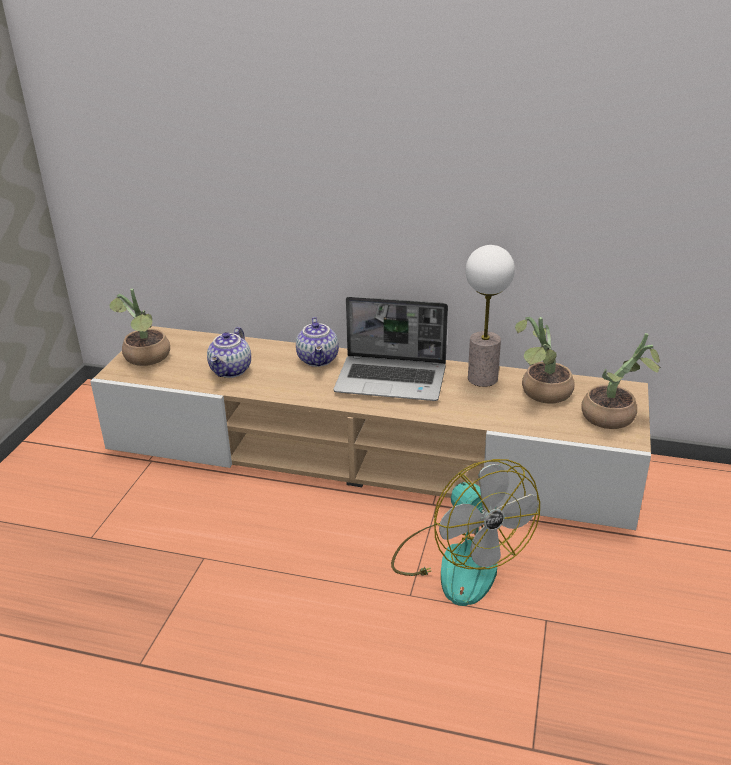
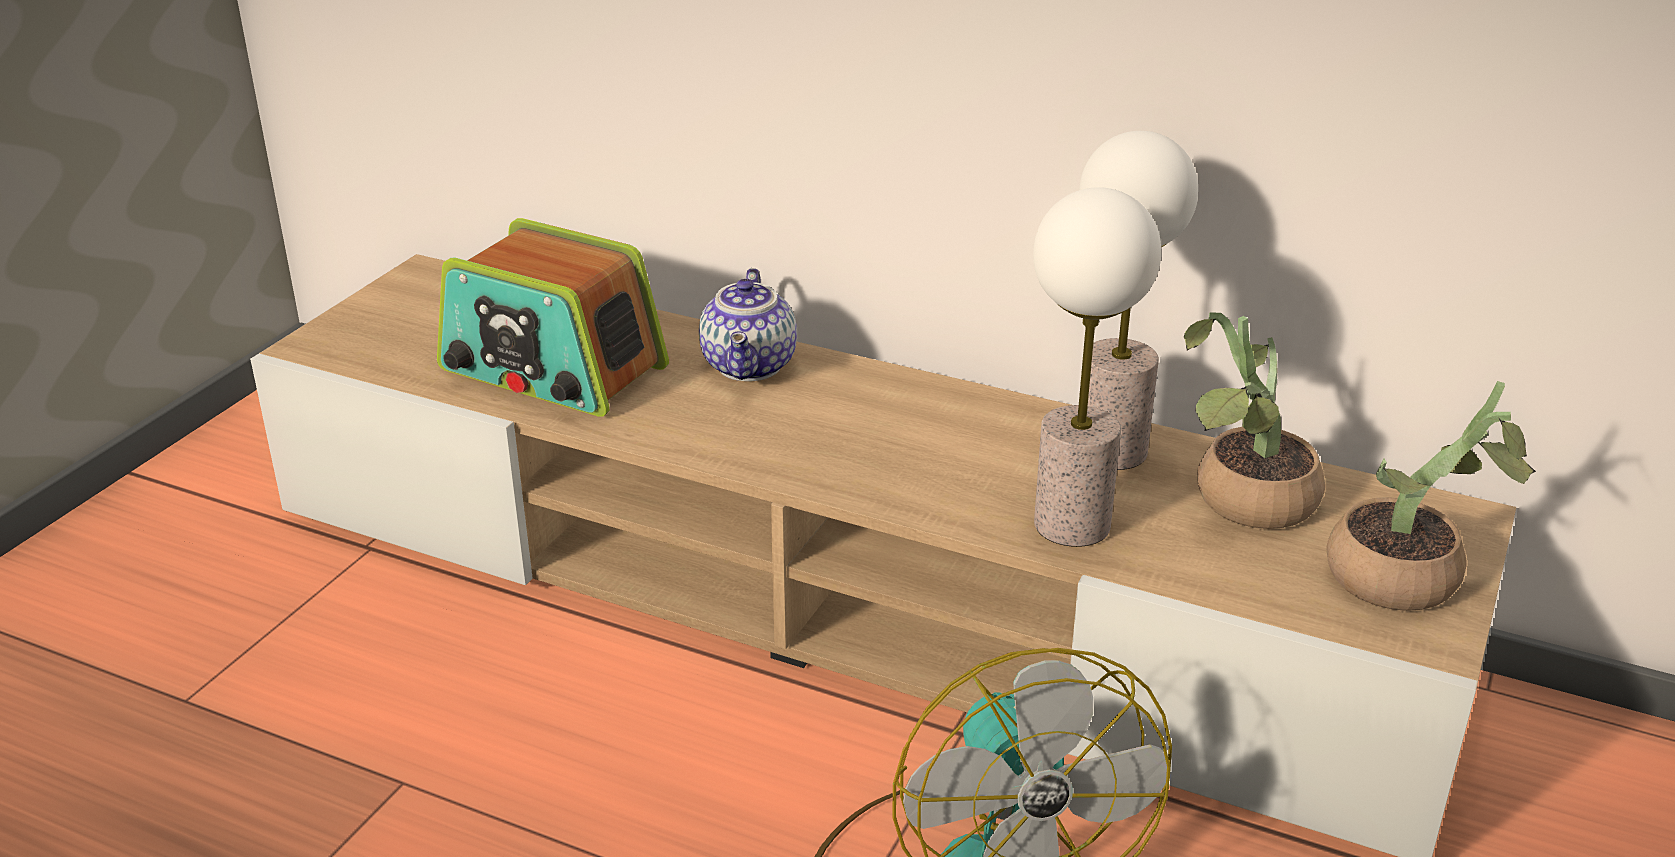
camera: 10 degrees right, 0 degrees up
potted plant [109,289,170,366] -> none
teapot [207,327,251,378] -> radio [437,218,669,417]
laptop [334,297,448,401] -> none
none -> table lamp [1033,187,1161,547]

